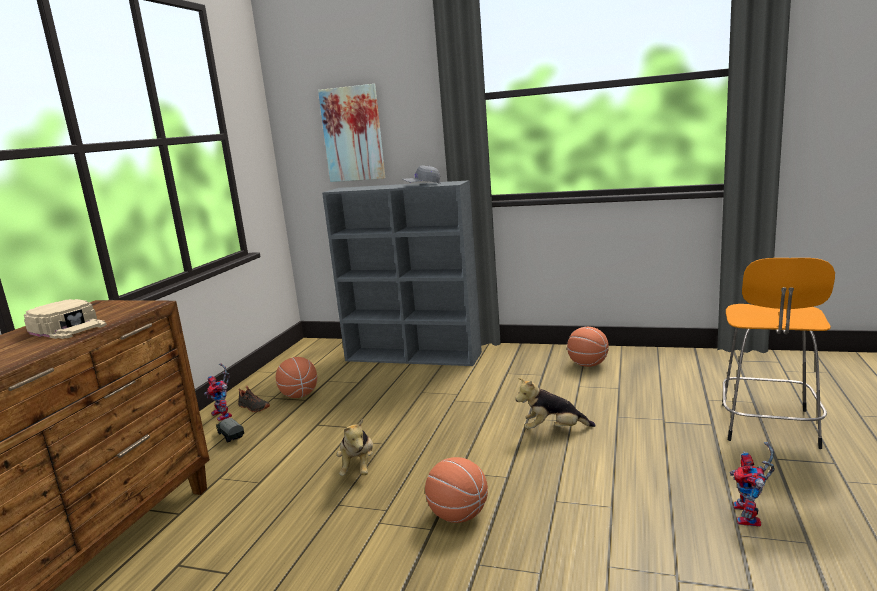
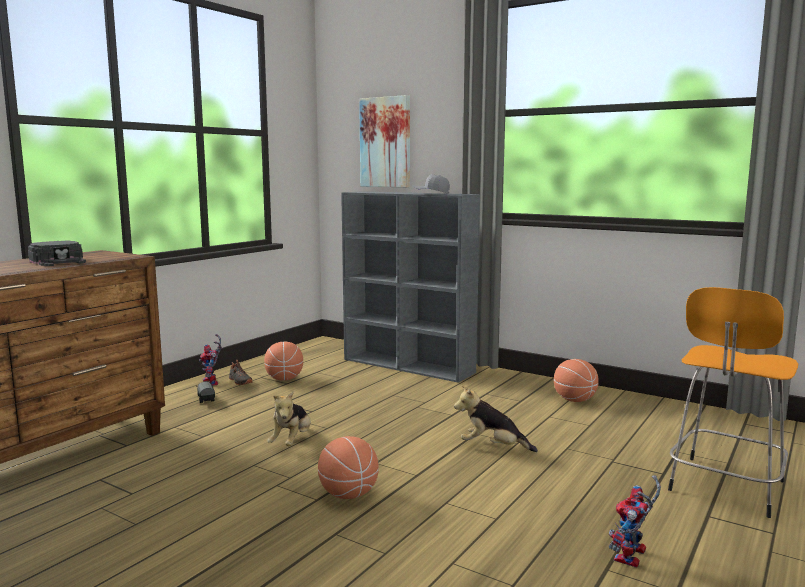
camera: 15 degrees right, 5 degrees down
beige cap [24,299,107,339] -> black cap [28,240,86,266]

